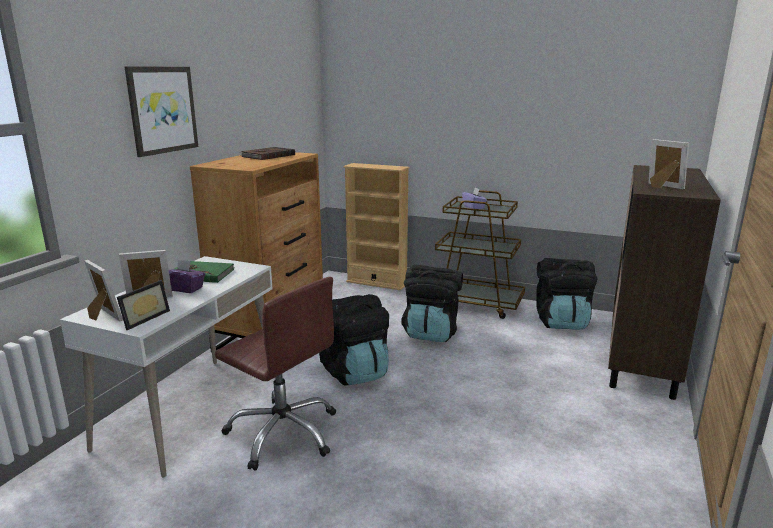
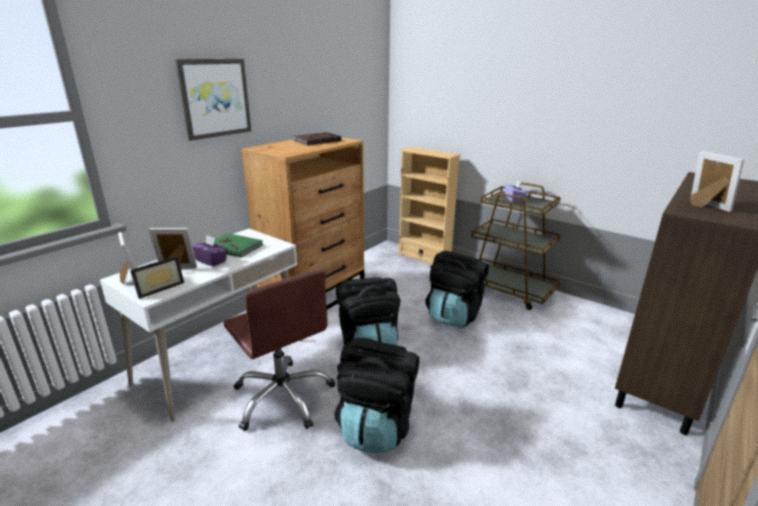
camera: 15 degrees right, 5 degrees up
black backpack [536,258,598,330] -> black backpack moved to [334,338,419,453]

